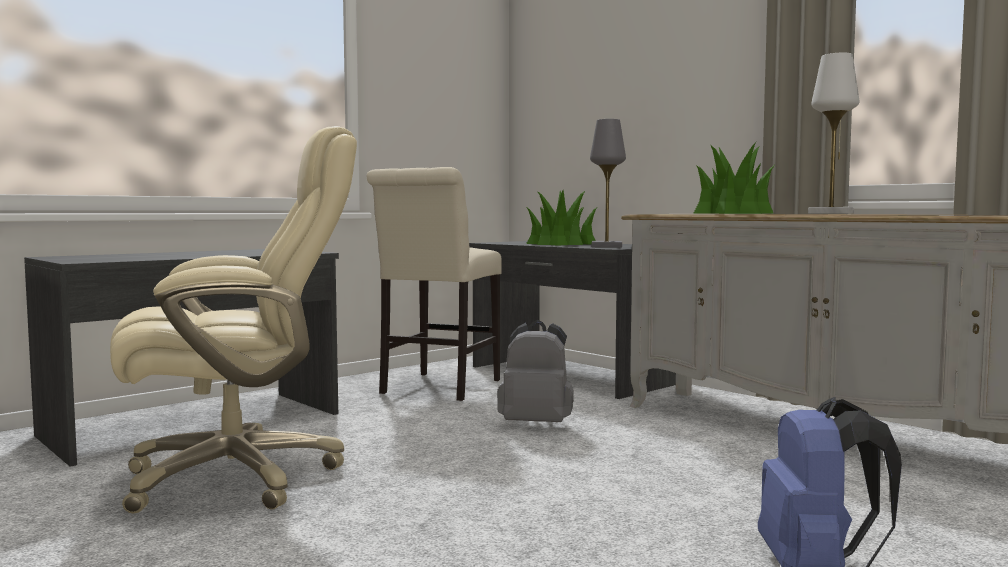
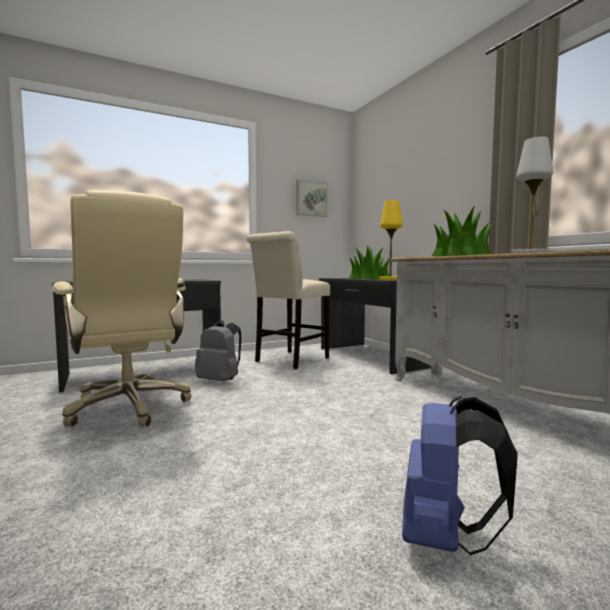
camera: 15 degrees right, 0 degrees up
beige office chair [110,126,357,513] -> beige office chair turned 60 degrees clockwise [52,190,191,427]
grey backpack [497,320,574,422] -> grey backpack moved to [195,320,241,381]
grey table lamp [590,119,626,248] -> yellow table lamp [379,200,403,280]
none -> picture [296,180,327,217]

